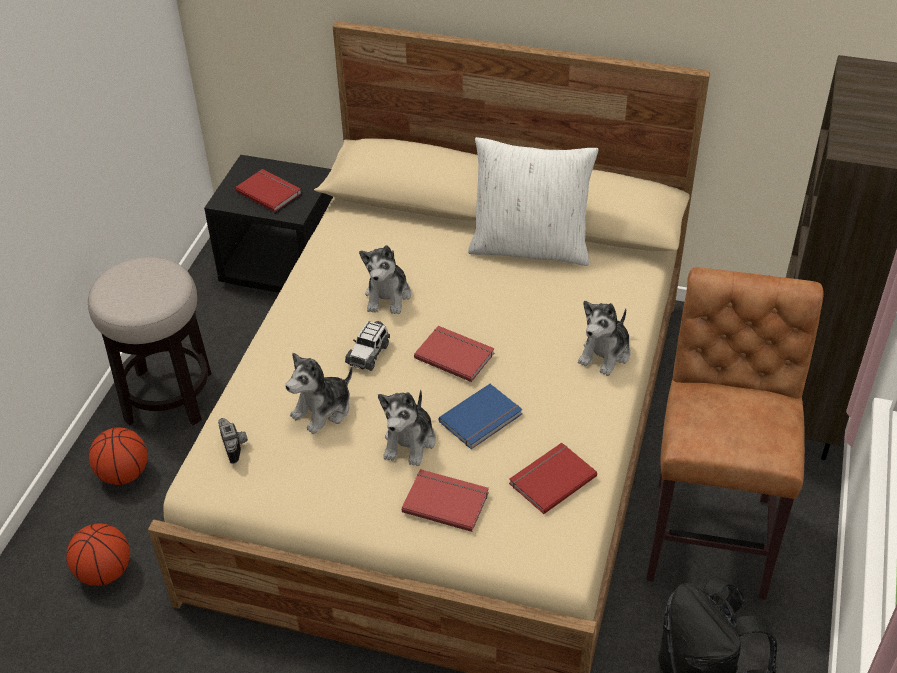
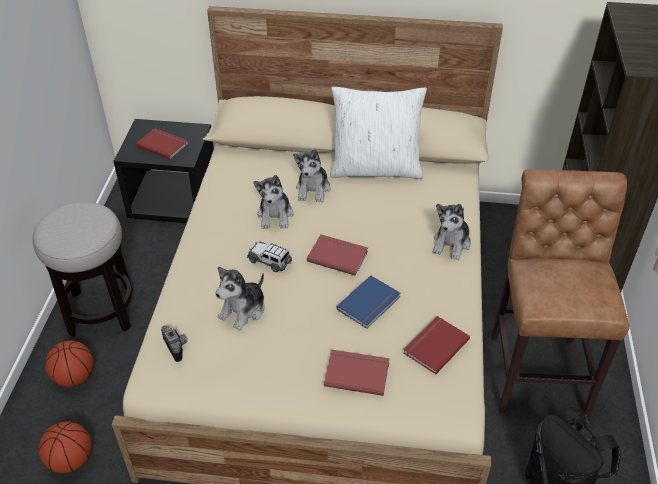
camera: 10 degrees left, 0 degrees up
toy car [345,321,390,371] -> toy car turned 105 degrees clockwise [247,241,292,272]
plush toy [378,390,436,466] -> plush toy moved to [293,149,331,202]

